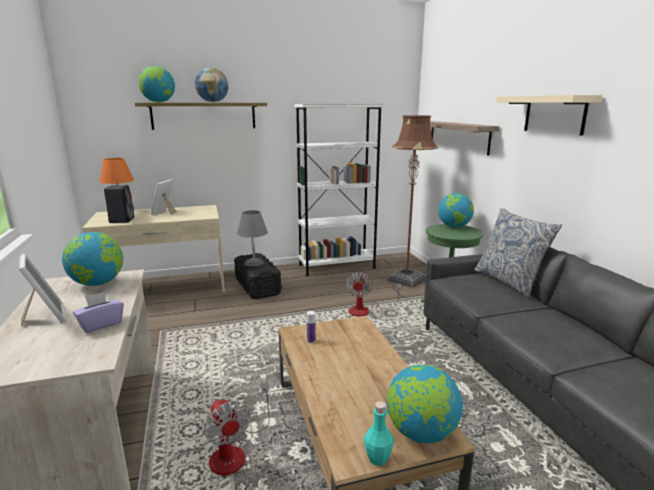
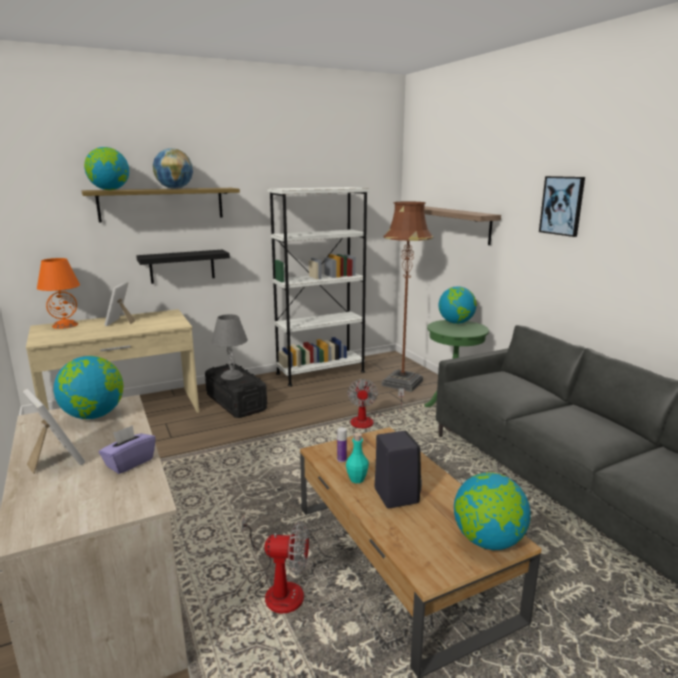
camera: 10 degrees left, 0 degrees up
black speaker [104,185,134,223] -> black speaker moved to [375,431,422,508]
fan [204,382,270,475] -> fan turned 45 degrees counterclockwise [242,517,309,613]
turquoise bottle [364,401,394,466] -> turquoise bottle moved to [346,433,369,483]
pillow [474,208,562,298] -> none
beige shelf [496,95,603,136] -> picture [539,176,585,237]
none -> black shelf [136,250,230,284]

